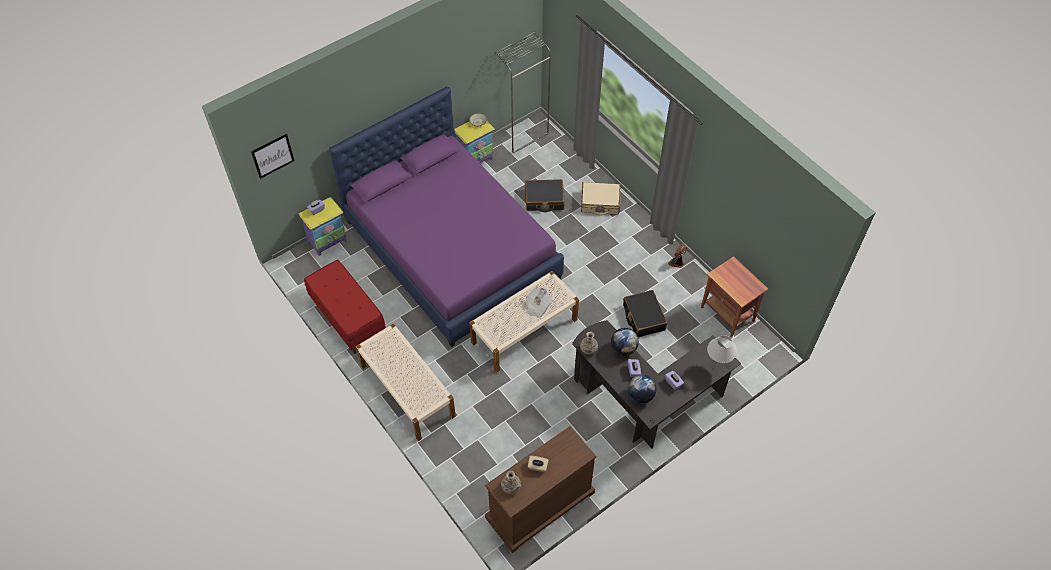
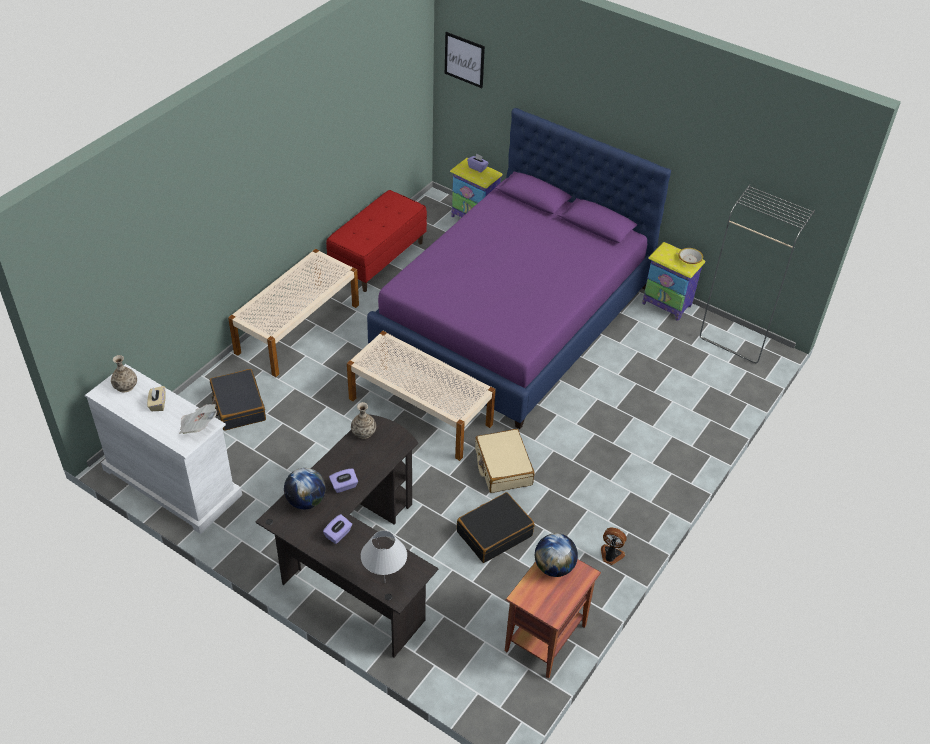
camera: 70 degrees right, 10 degrees down
brown dresser [485,426,597,553] -> white dresser [84,364,242,534]
black suitcase [525,179,565,212] -> black suitcase moved to [210,369,266,431]
newspaper [525,287,552,317] -> newspaper moved to [179,404,217,434]
beige suitcase [581,182,620,215] -> beige suitcase moved to [475,429,535,493]
globe [611,328,639,356] -> globe moved to [535,533,578,577]

